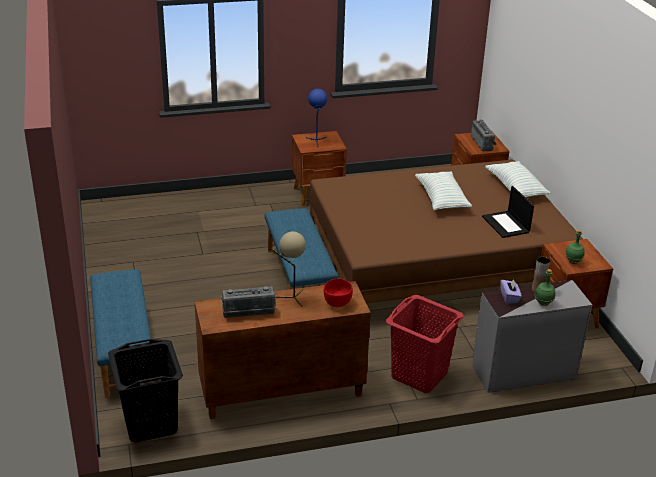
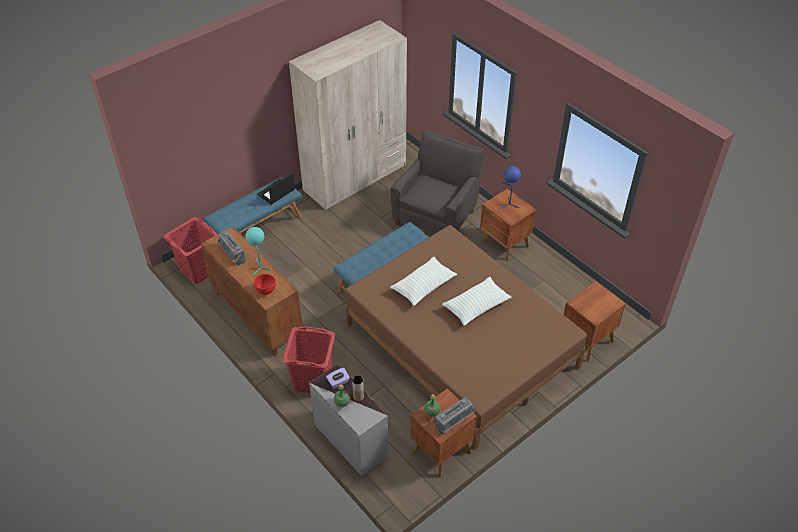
camera: 65 degrees right, 15 degrees up
black laundry basket [108,339,183,443] -> red laundry basket [164,217,218,284]
beige table lamp [270,232,306,307] -> turquoise table lamp [245,227,272,275]
radio [471,120,497,151] -> radio moved to [435,397,475,435]
laptop [482,186,534,238] -> laptop moved to [257,173,295,204]
pillow [485,161,551,197] -> pillow moved to [390,257,457,306]
none -> beige wardrobe [289,20,407,210]
none -> grey armchair [390,130,484,233]

